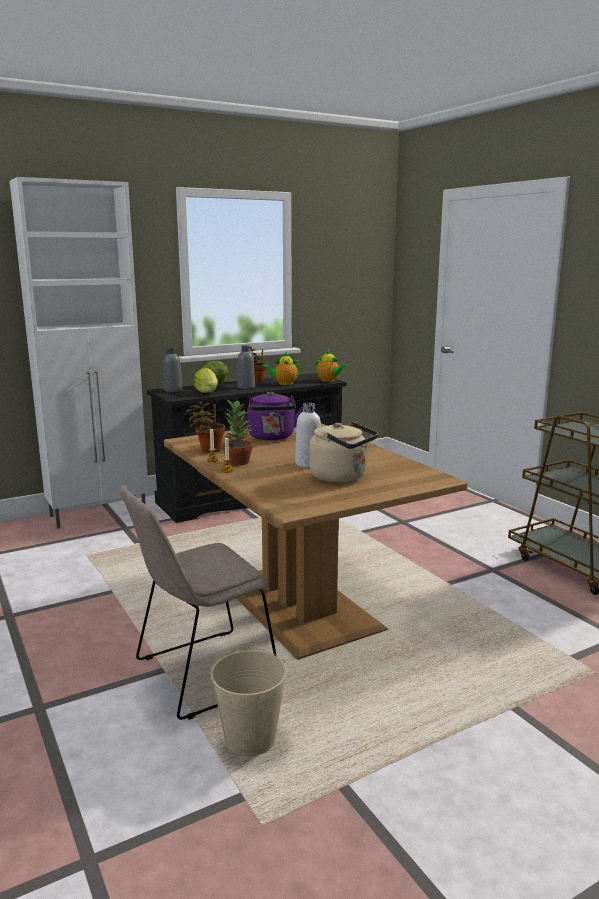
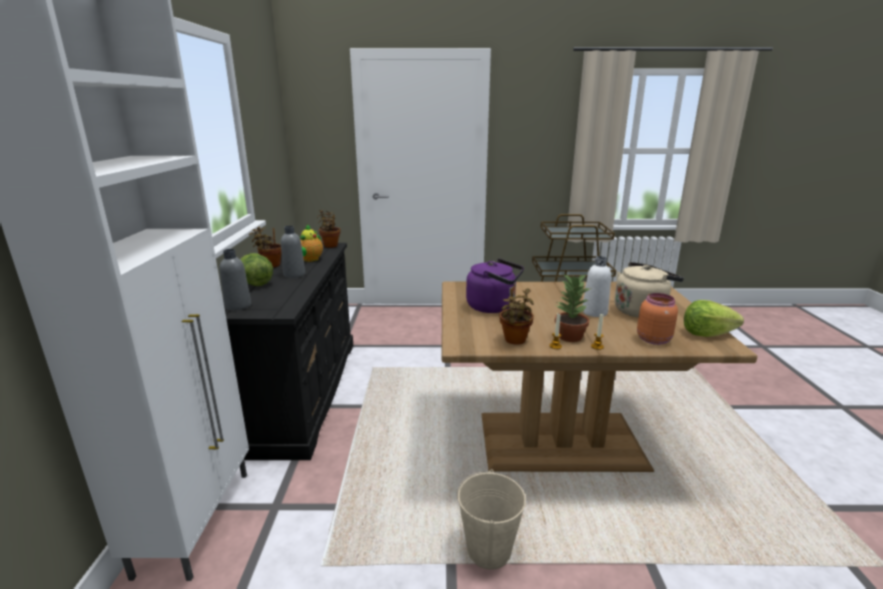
camera: 60 degrees left, 5 degrees up
beige chair [120,486,277,720] -> none
lettuce [194,368,218,393] -> lettuce moved to [684,300,744,337]
beige bucket [211,648,287,756] -> beige bucket moved to [457,469,526,570]
teapot [315,349,348,382] -> potted plant [317,209,340,248]
none -> orange jar [637,293,678,345]

